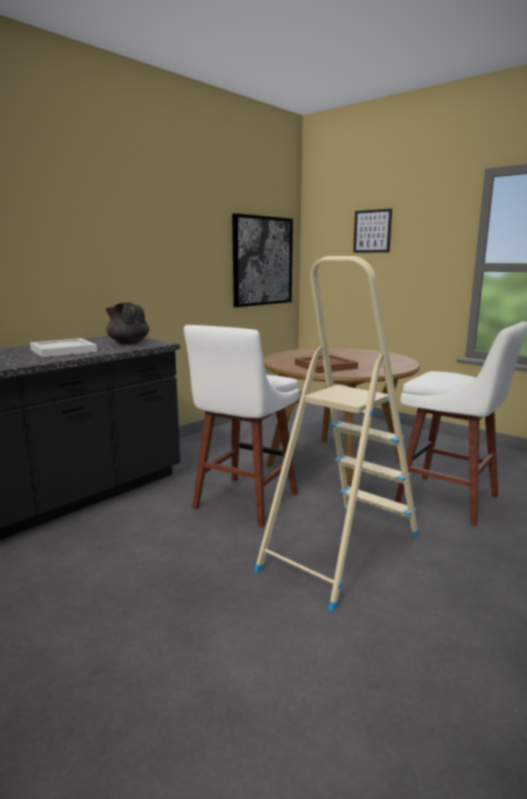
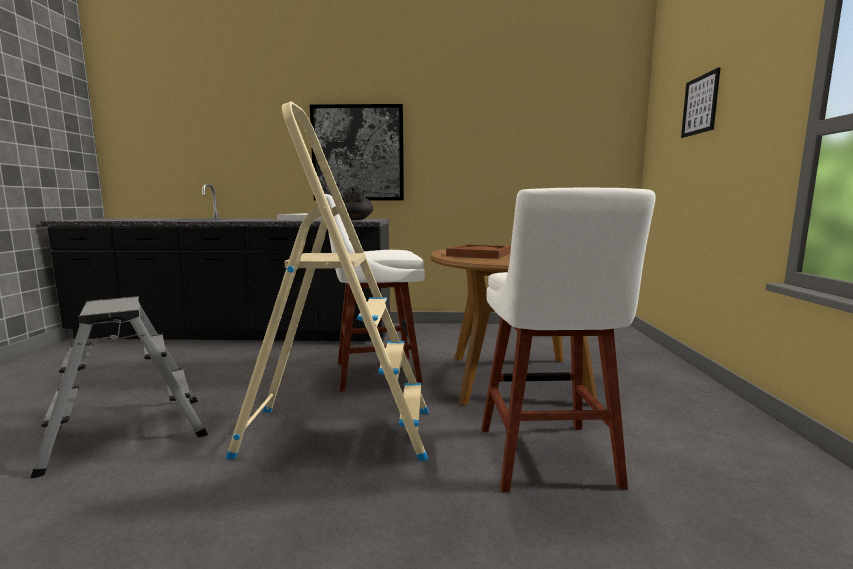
camera: 50 degrees right, 5 degrees down
picture [232,213,293,307] -> picture moved to [310,104,404,200]
none -> grey step ladder [30,296,208,478]

